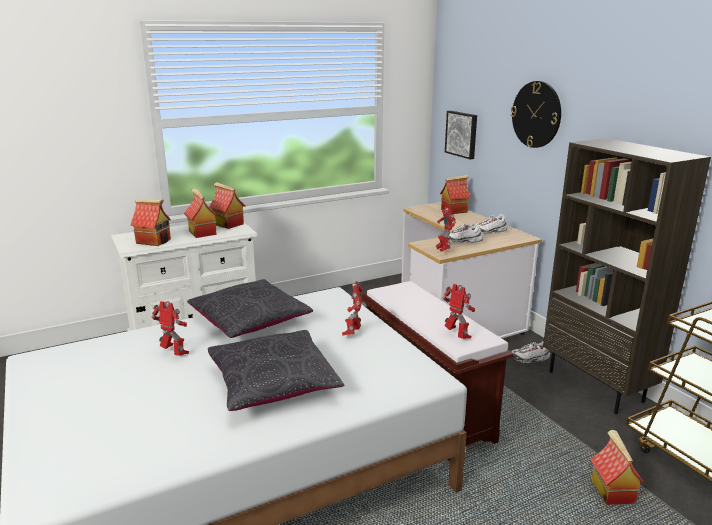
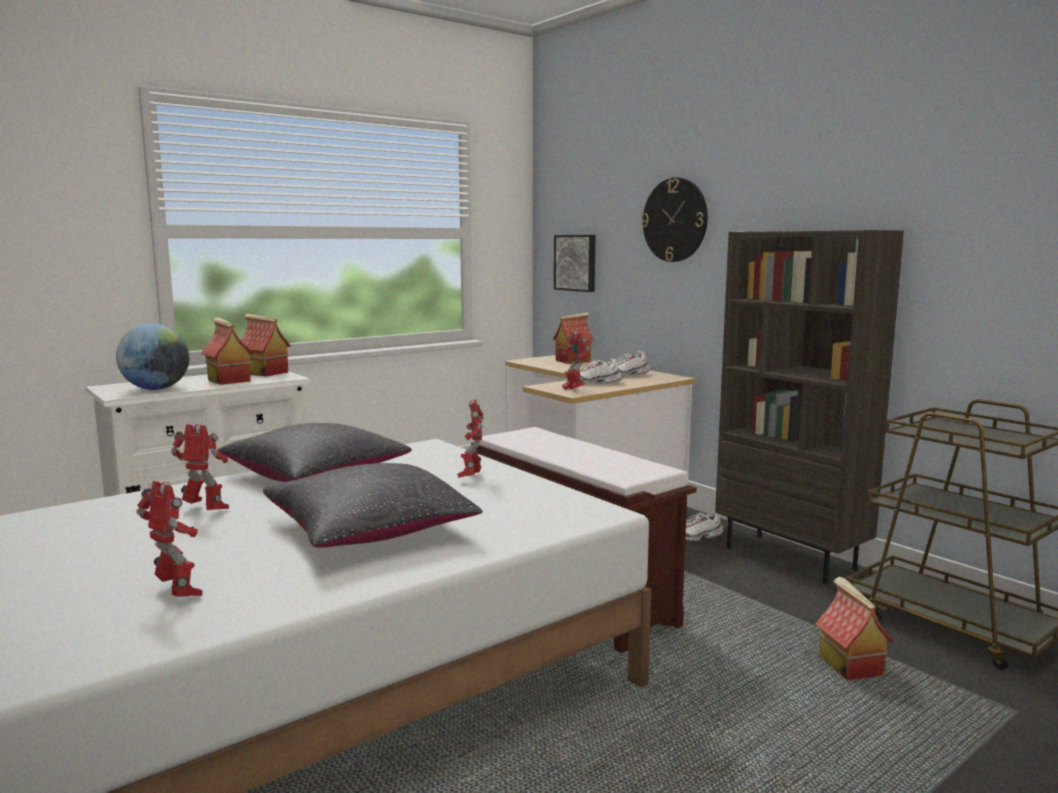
camera: 10 degrees left, 10 degrees down
toy house [130,200,171,246] -> globe [116,324,190,390]
toy robot [443,284,475,339] -> toy robot moved to [136,481,203,597]

